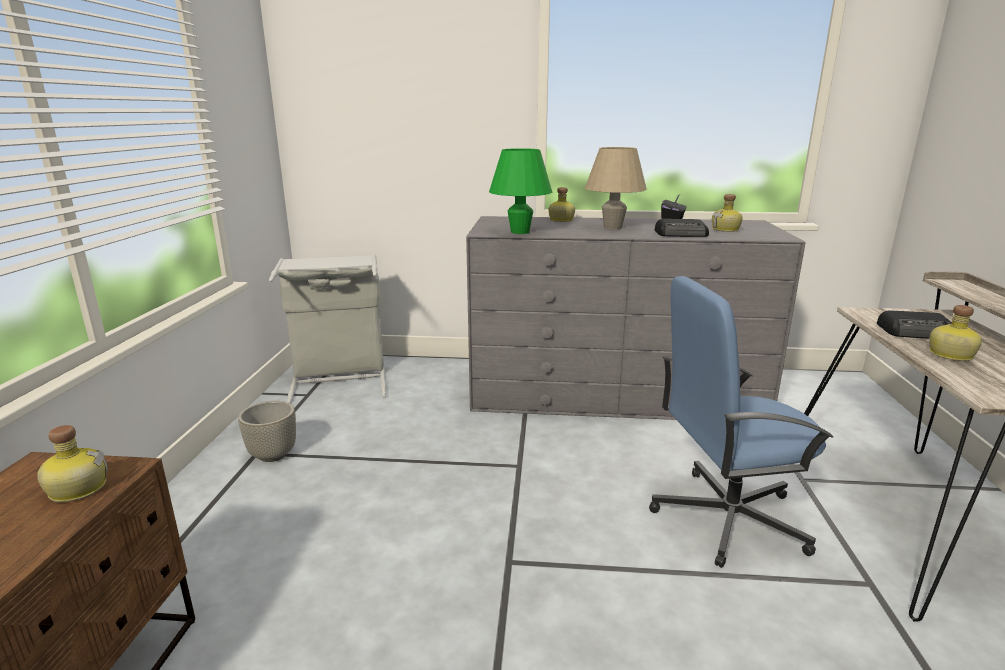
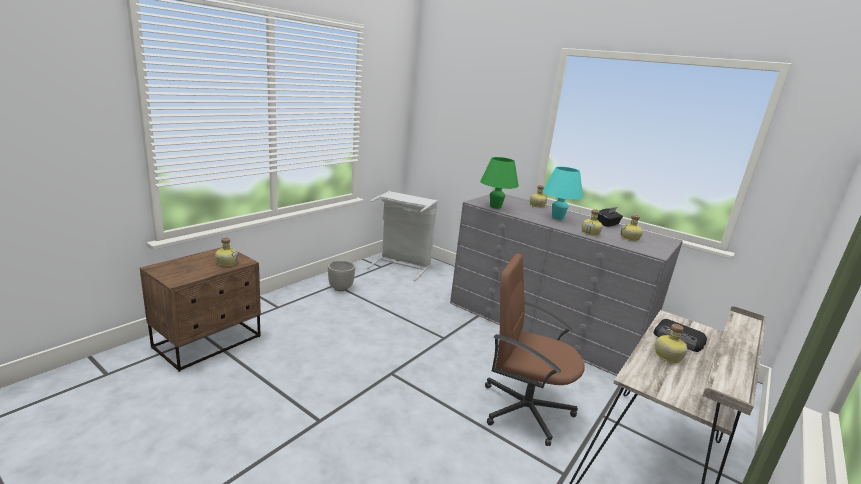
camera: 30 degrees right, 0 degrees up
beige table lamp [585,147,647,229] -> turquoise table lamp [543,166,583,220]
blue office chair [649,276,834,568] -> brown office chair [485,254,585,446]
radio [655,219,709,237] -> bottle [582,209,603,236]

